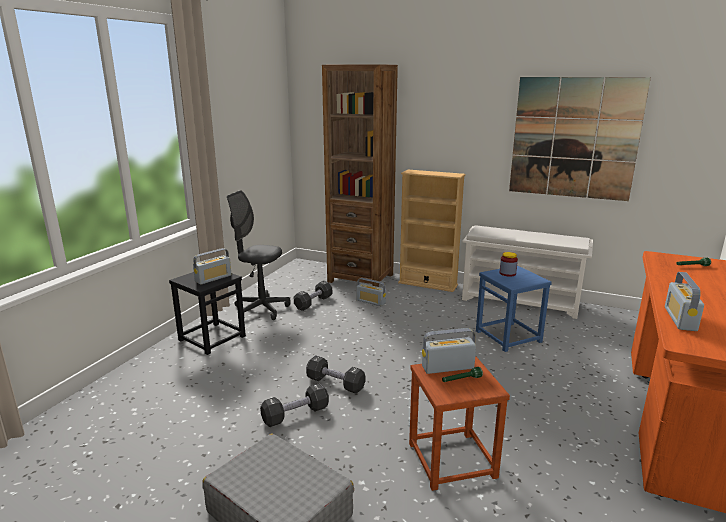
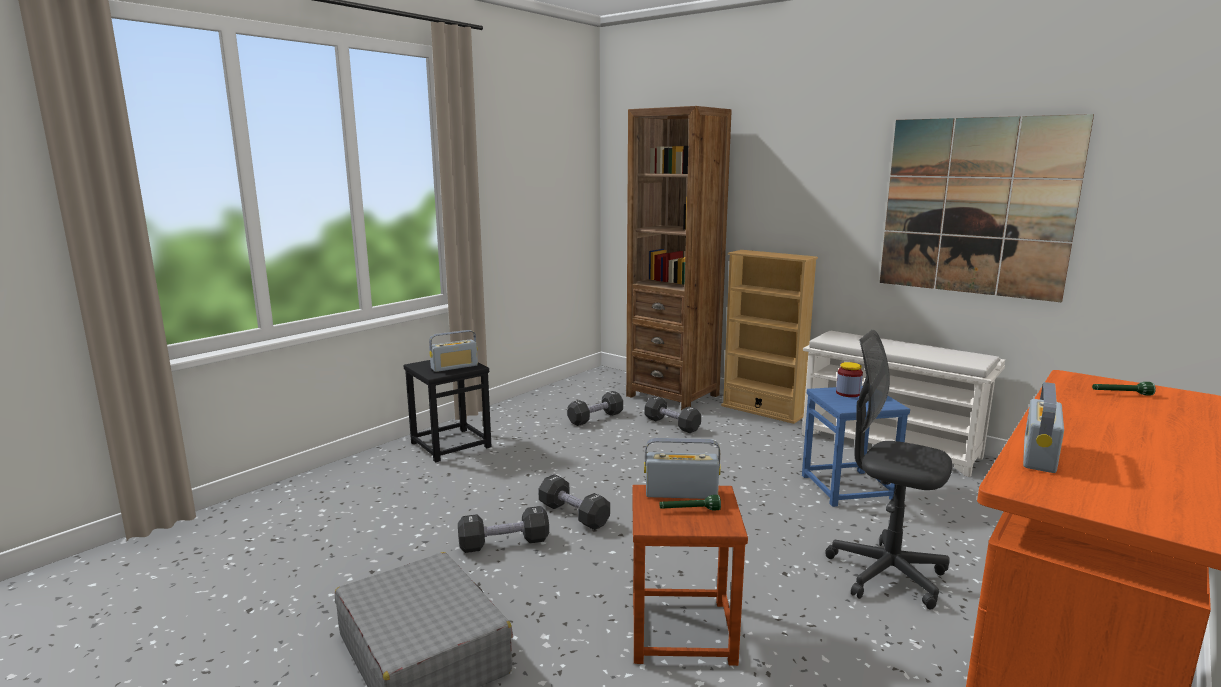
camera: 15 degrees right, 5 degrees down
grey office chair [227,190,290,320] -> grey office chair moved to [825,330,952,610]
radio [356,278,386,306] -> black dumbbell [645,396,701,433]

